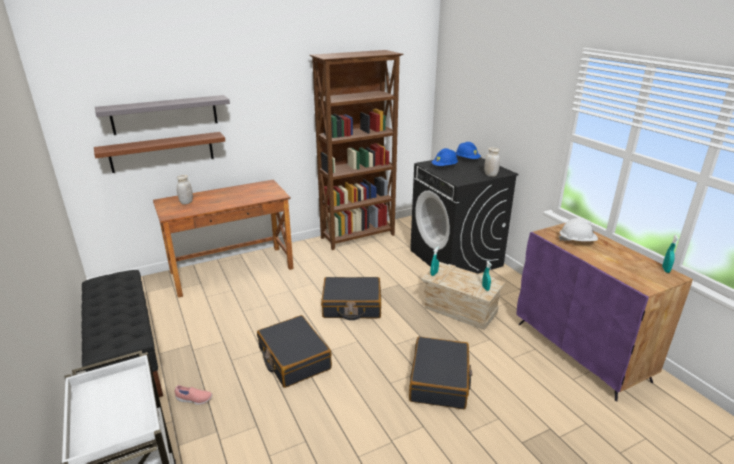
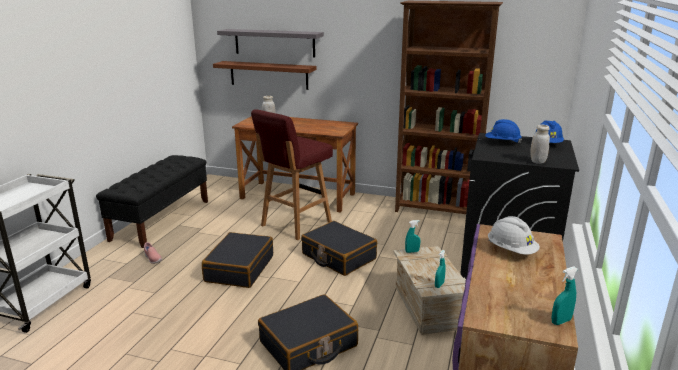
camera: 45 degrees right, 5 degrees down
none -> red stool [251,109,333,240]

